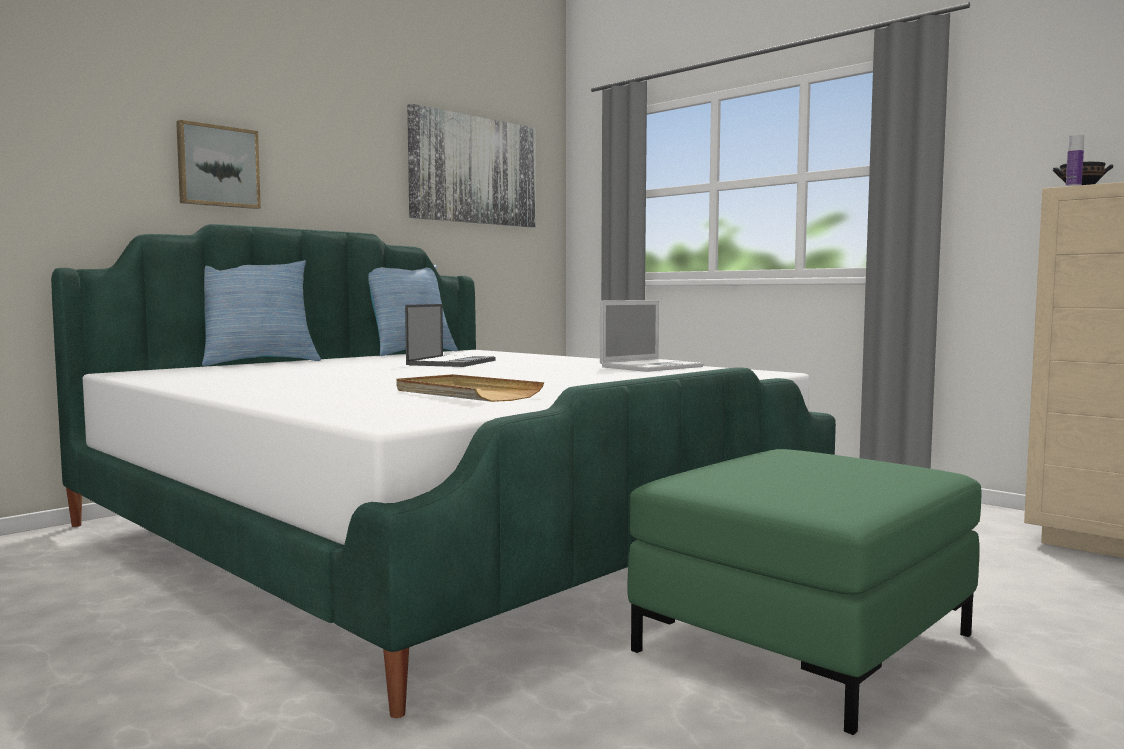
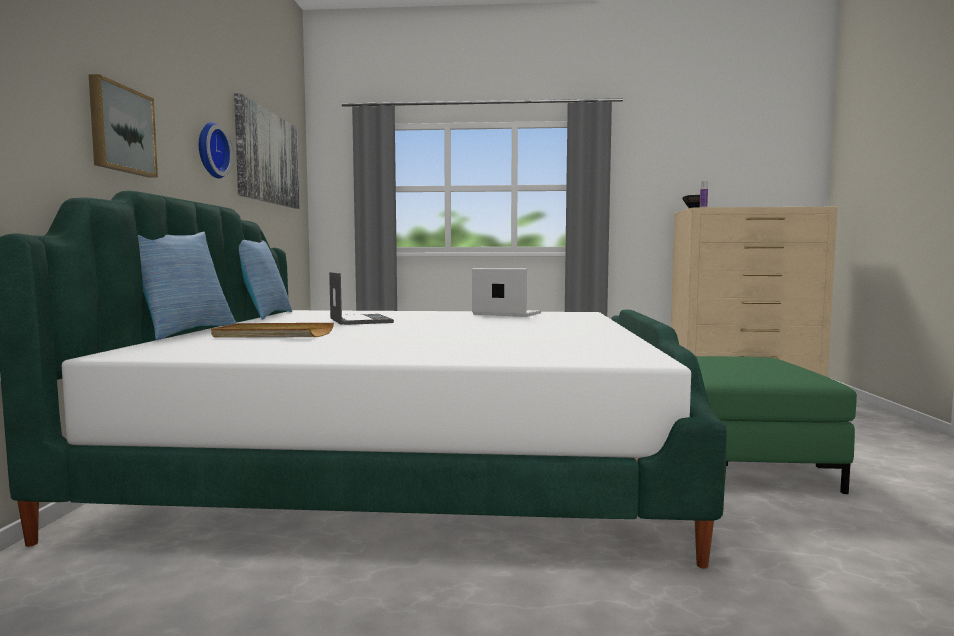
camera: 40 degrees left, 0 degrees up
beige tray [397,374,544,402] -> beige tray moved to [211,323,334,338]
laptop [600,300,704,372] -> laptop turned 75 degrees counterclockwise [472,268,541,317]
none -> wall clock [199,122,233,179]

